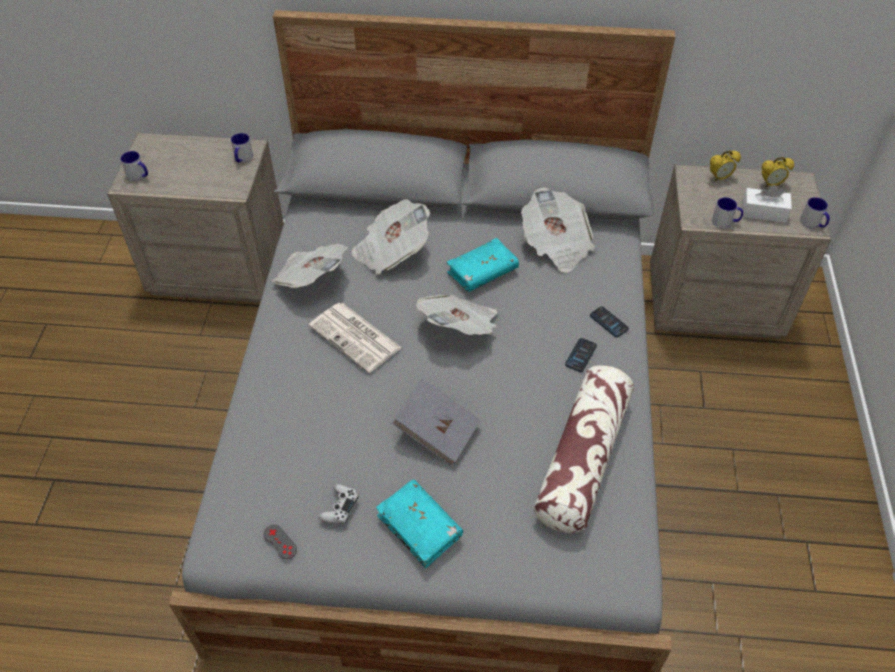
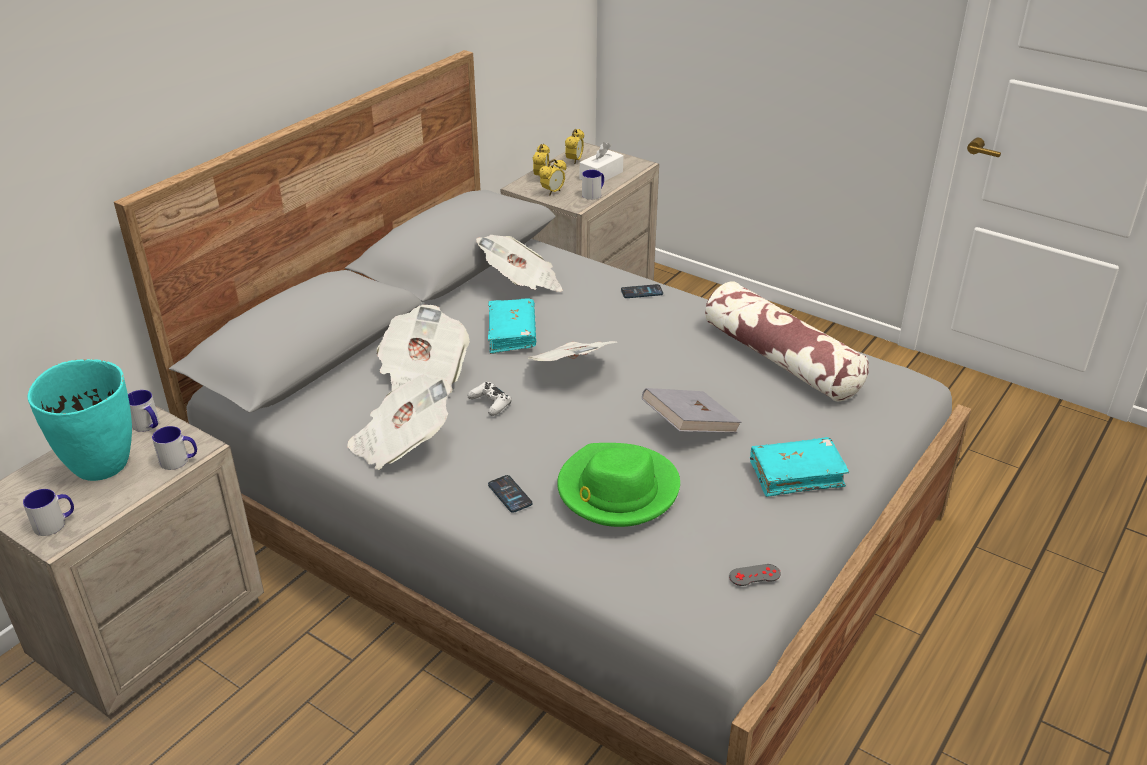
camera: 60 degrees left, 15 degrees down
newspaper [309,303,401,373] -> none
white game controller [318,484,359,524] -> white game controller moved to [467,382,512,416]
phone [565,338,597,372] -> phone moved to [488,475,532,513]
mug [800,197,830,228] -> mug moved to [152,426,197,470]
none -> turquoise vase [28,359,132,481]
none -> alarm clock [539,159,567,195]
none -> green hat [557,443,680,527]

